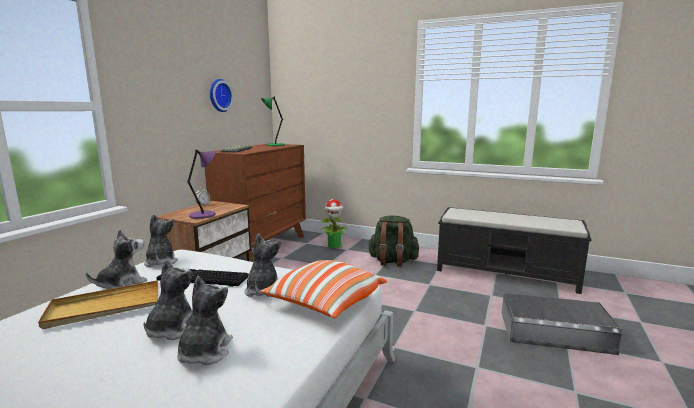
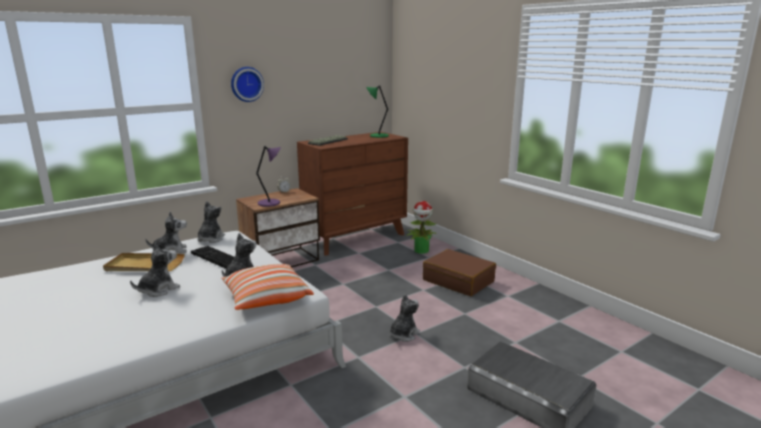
camera: 30 degrees right, 5 degrees up
plush toy [177,276,233,365] -> plush toy moved to [390,294,420,342]
wall clock [210,79,234,112] -> wall clock moved to [231,67,264,102]
green backpack [367,215,419,267] -> brown suitcase [423,249,496,296]
black bench [437,207,592,294] -> none

